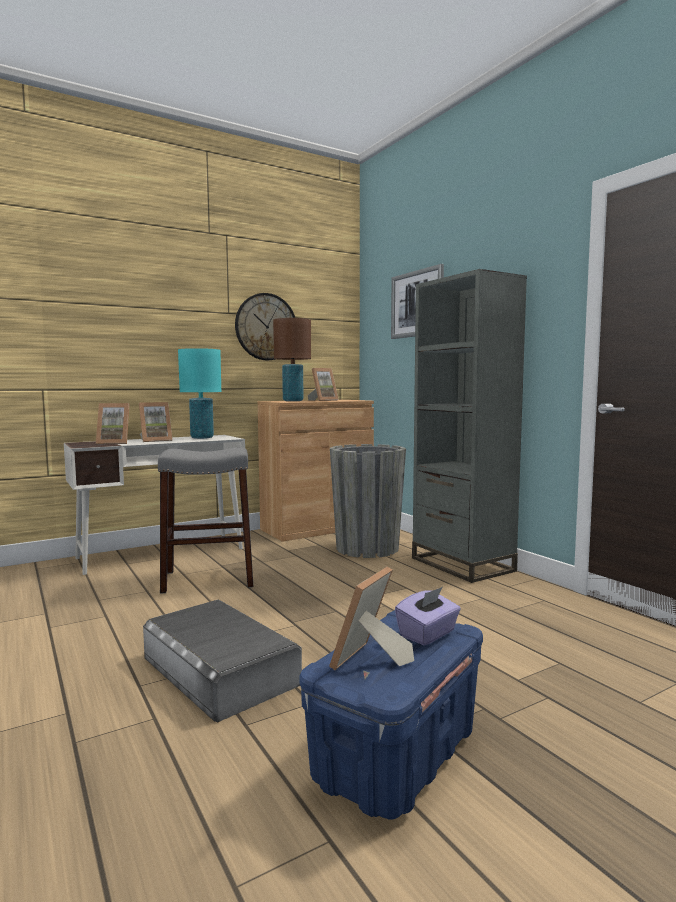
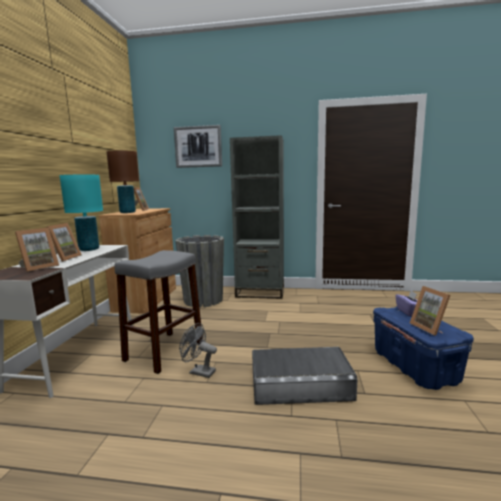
camera: 50 degrees left, 5 degrees up
wall clock [235,293,295,360] -> none
none -> grey fan [179,323,217,378]

